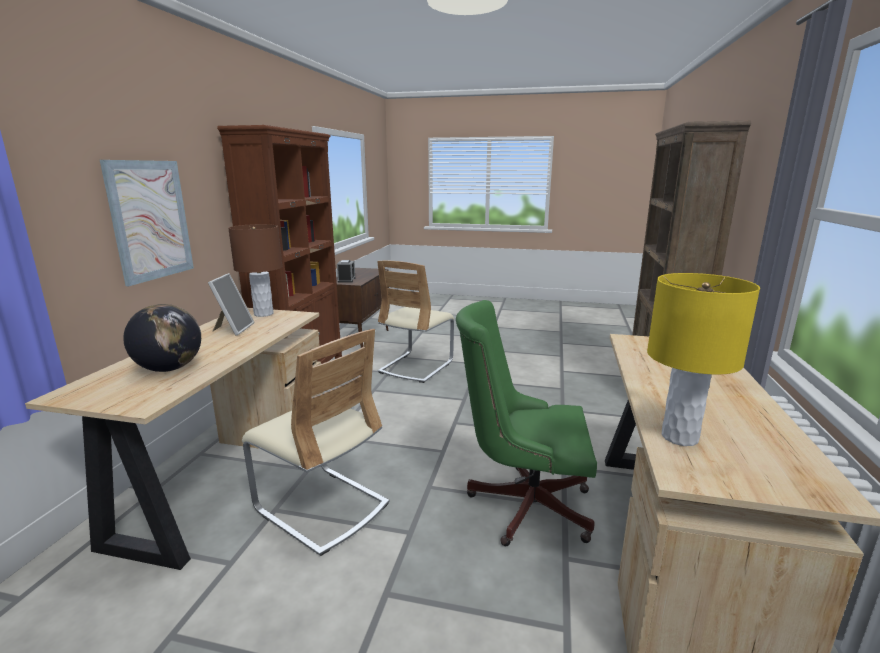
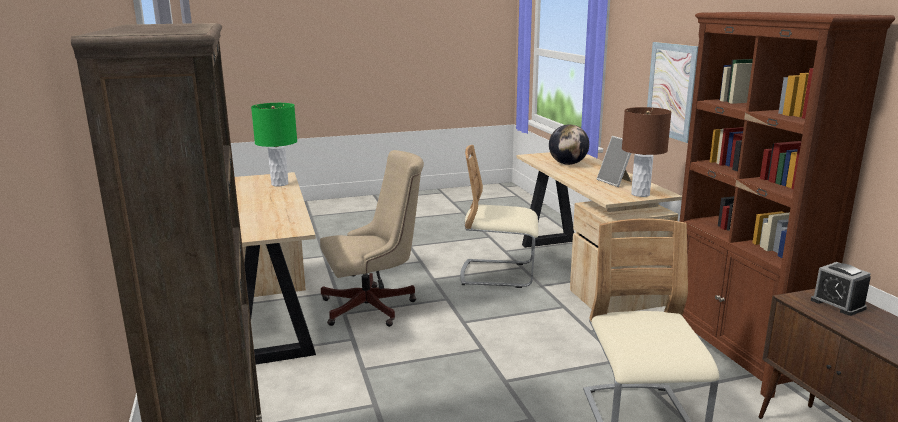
camera: 150 degrees right, 0 degrees up
green office chair [456,300,597,546] -> beige office chair [320,150,424,327]
yellow table lamp [647,273,760,446] -> green table lamp [251,103,297,186]

